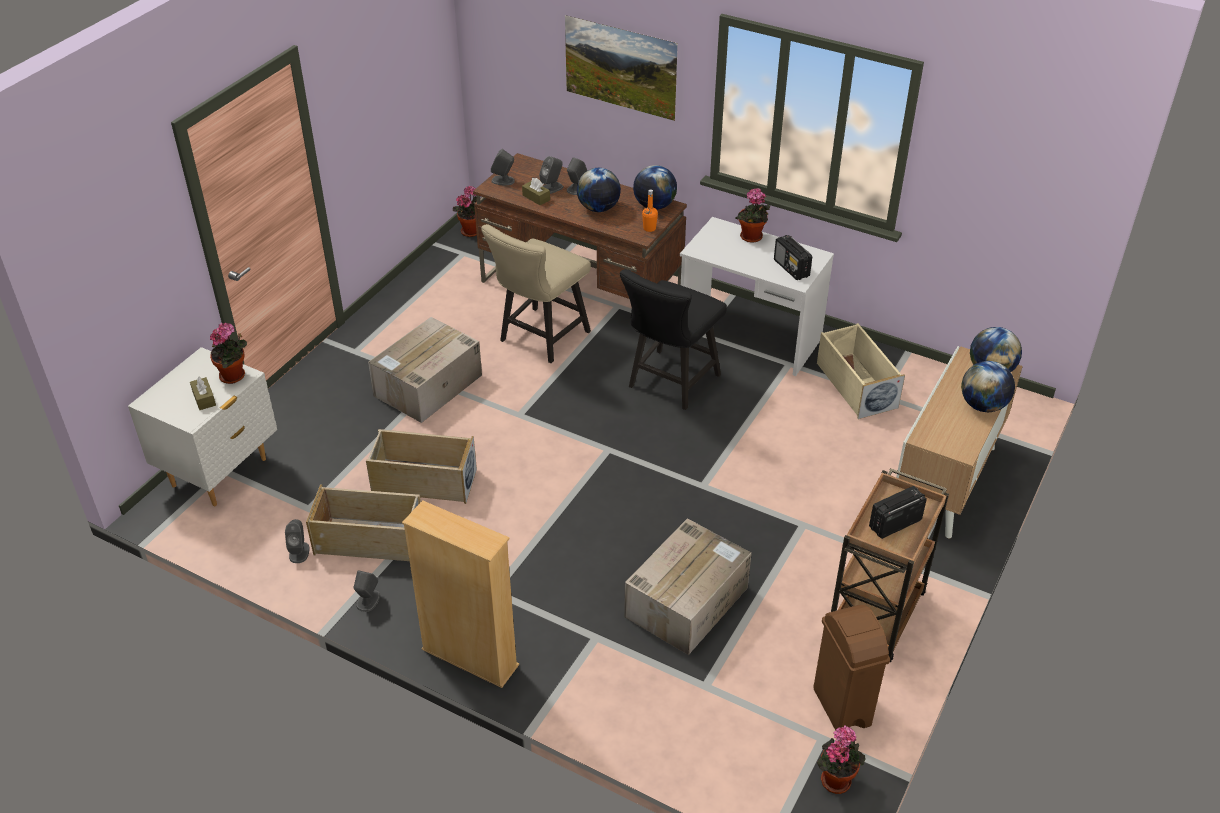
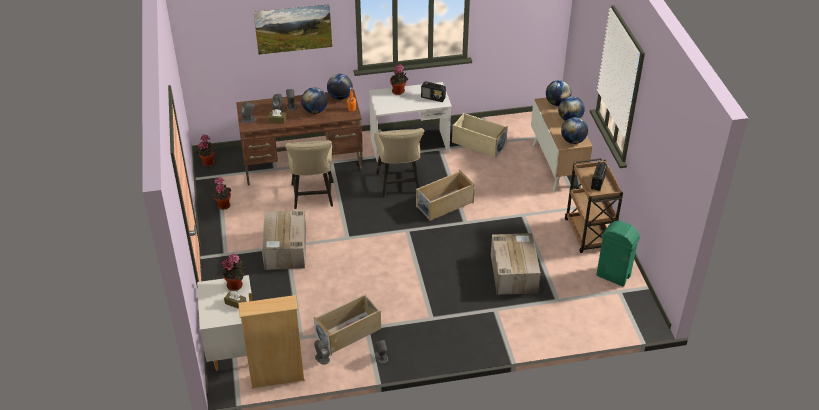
camera: 40 degrees left, 0 degrees up
beige storage box [366,429,477,504] -> beige storage box moved to [416,170,475,221]
beige bookcase [402,500,519,688] -> beige bookcase moved to [238,295,305,389]
black chair [620,269,727,410] -> beige chair [374,128,424,197]
brown trash can [813,605,890,731] -> green trash can [596,221,640,287]
potted plant [817,725,865,794] -> potted plant moved to [212,177,231,210]
none -> globe [561,117,588,144]

